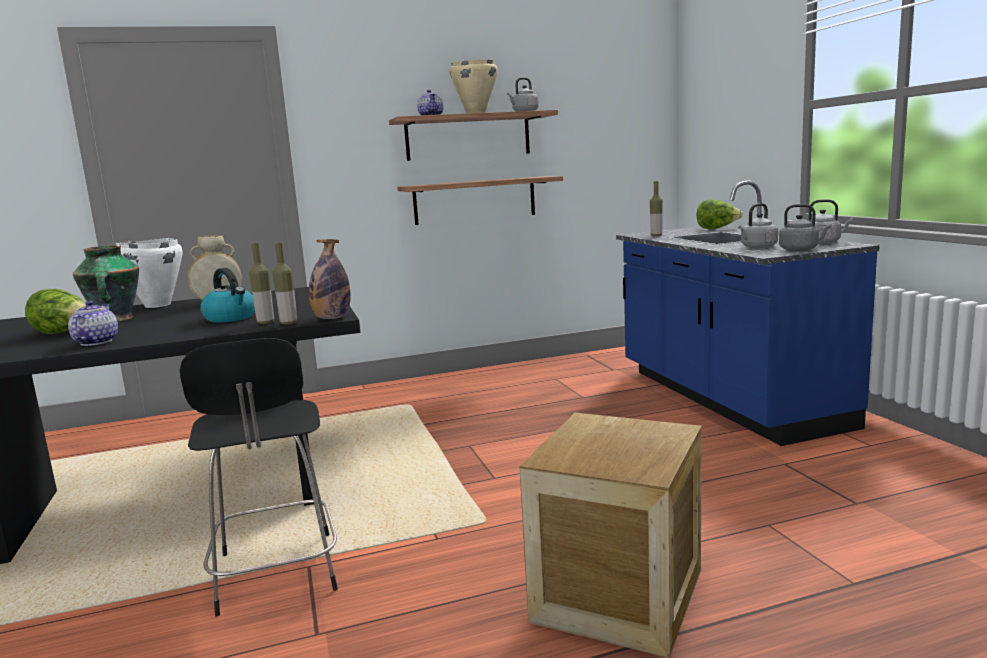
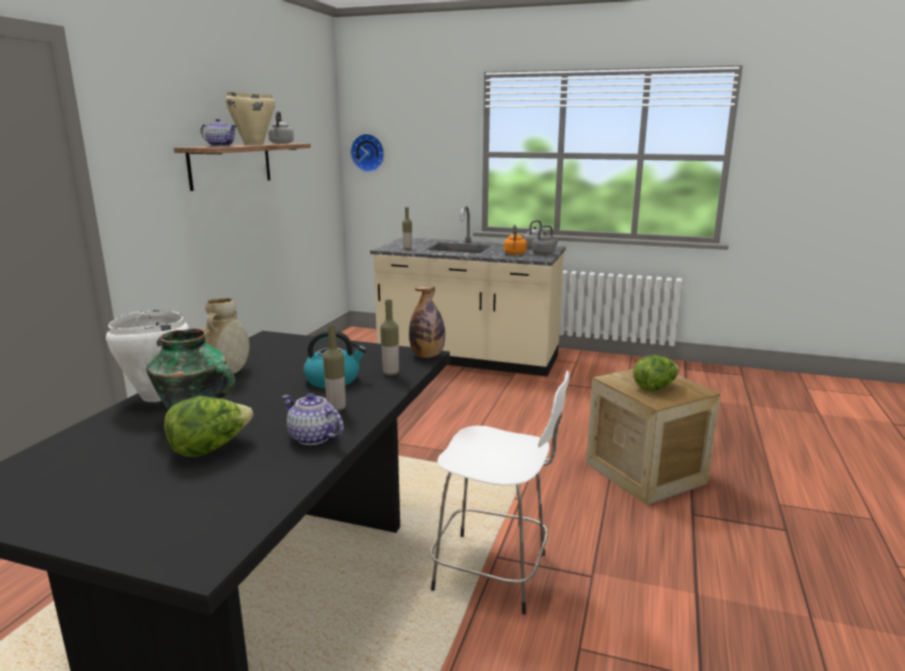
camera: 55 degrees left, 5 degrees up
black stool [180,338,338,616] -> white stool [430,371,570,615]
bottle [273,242,297,325] -> bottle moved to [323,325,346,412]
shelf [397,176,563,225] -> none
blue counter [616,180,880,446] -> beige counter [370,206,566,377]
lettuce [697,199,743,229] -> lettuce moved to [633,355,679,391]
grey kettle [738,203,778,248] -> orange kettle [504,225,527,255]
none -> wall clock [351,134,384,172]

